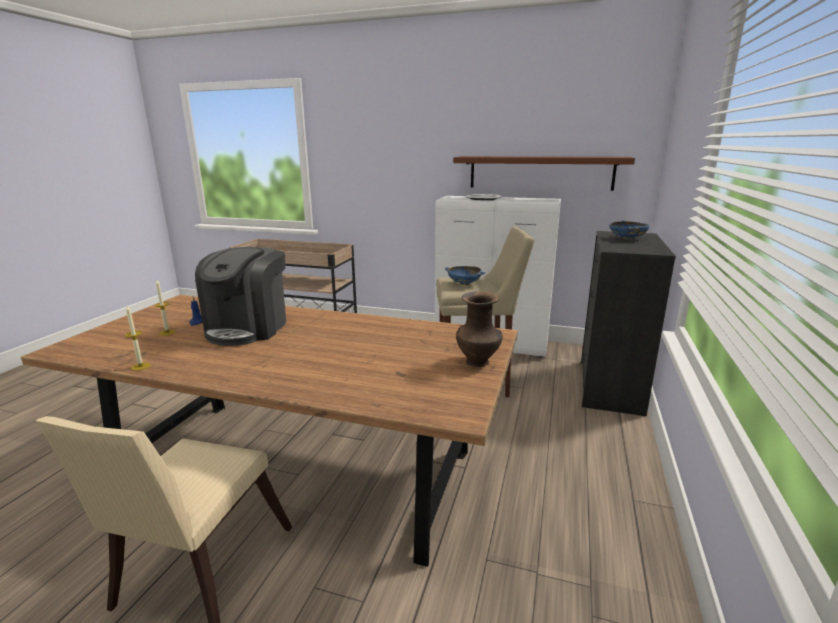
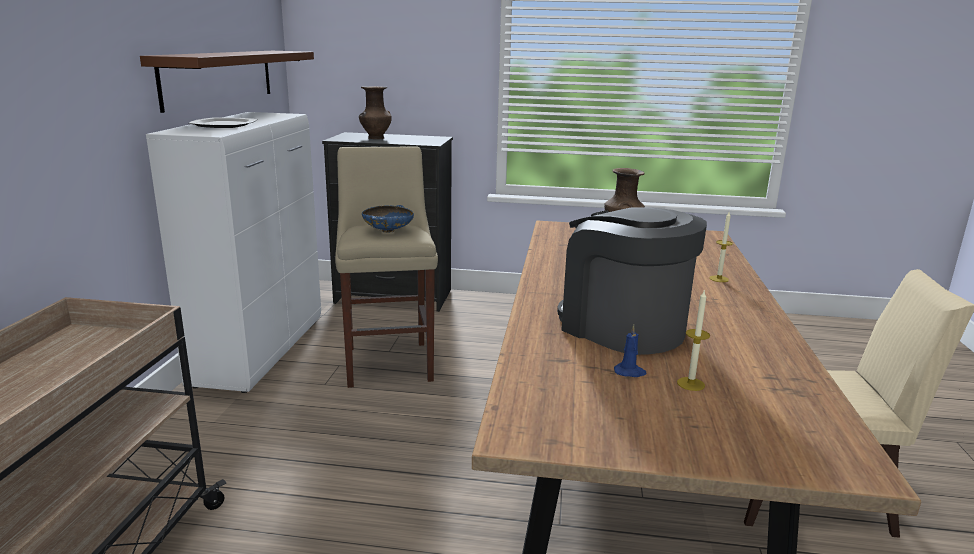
camera: 100 degrees left, 0 degrees up
candle [125,305,151,371] -> candle moved to [709,212,733,282]
coffee machine [195,247,286,346] -> coffee machine turned 135 degrees counterclockwise [557,207,707,355]
blue bowl [609,220,649,240] -> brown vase [359,86,392,139]

